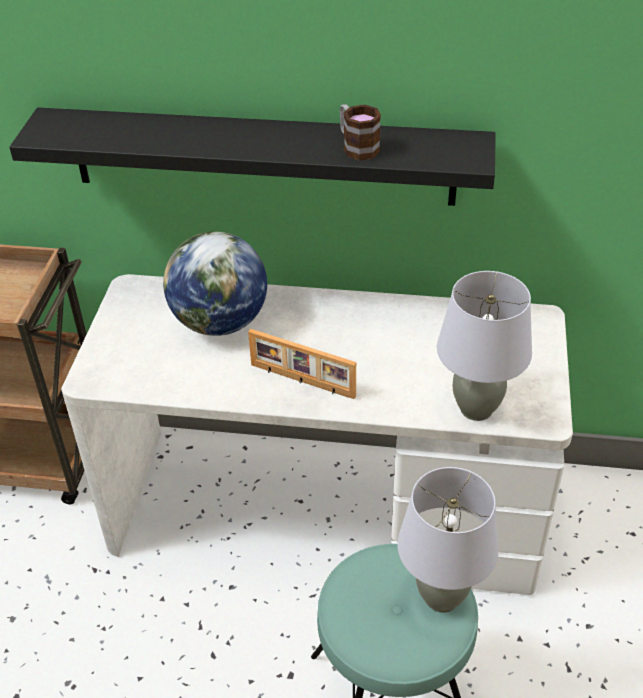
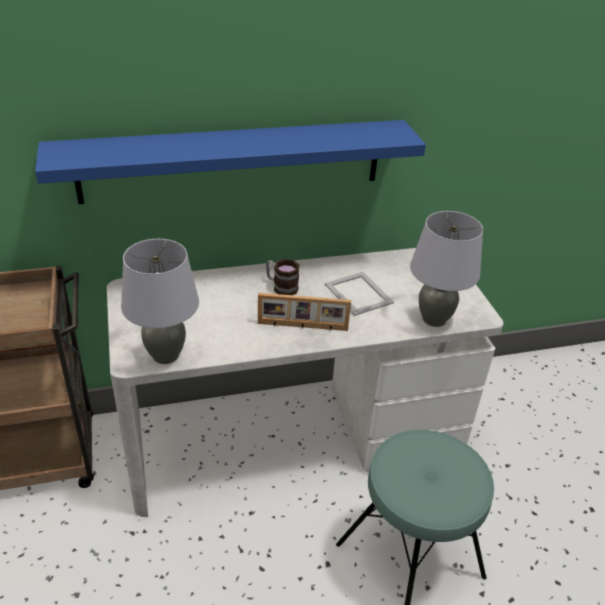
camera: 25 degrees left, 5 degrees down
black shelf [9,107,496,206] -> blue shelf [35,120,426,204]
globe [163,231,267,336] -> none
mug [340,104,381,160] -> mug moved to [266,259,300,295]
grey table lamp [398,467,499,613] -> grey table lamp moved to [121,239,199,364]
none -> picture frame [325,272,394,316]

